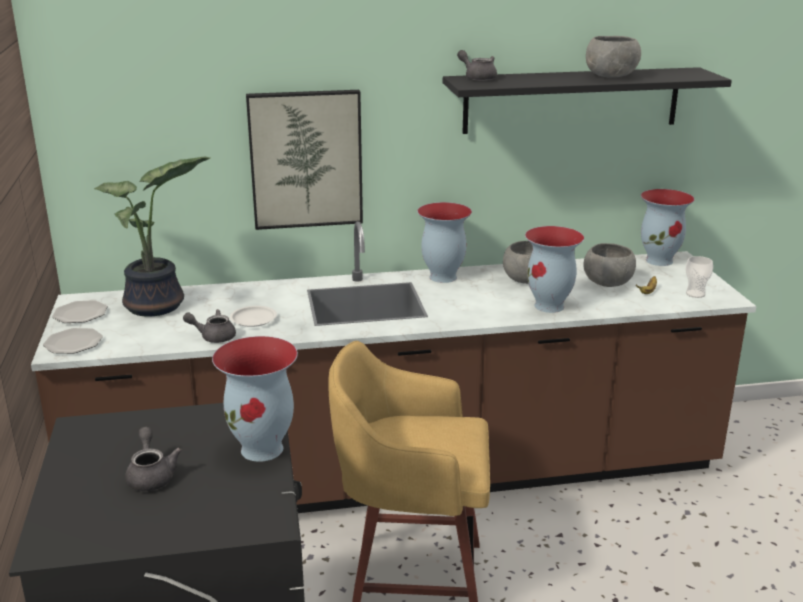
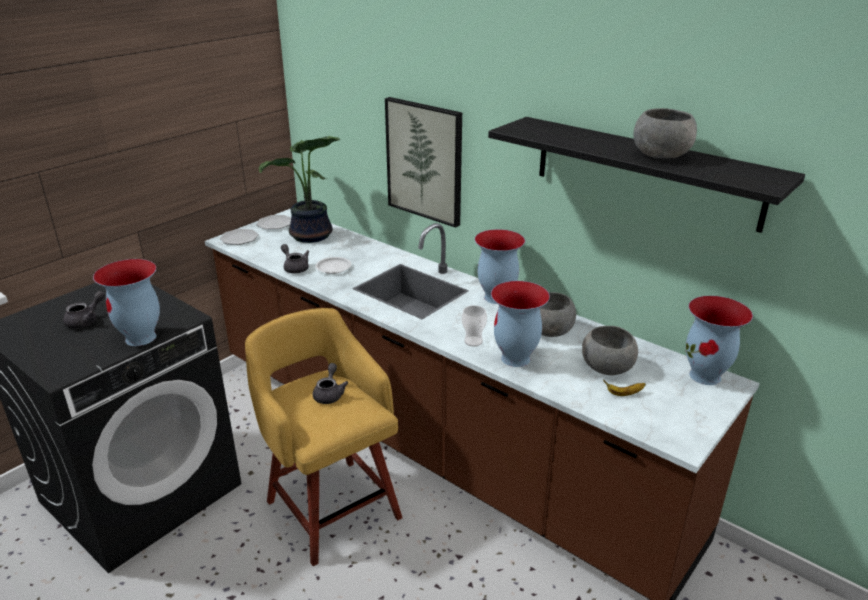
camera: 50 degrees right, 5 degrees up
grey teapot [457,50,497,81] -> grey teapot moved to [313,363,348,404]
cup [686,256,713,298] -> cup moved to [461,306,487,347]

